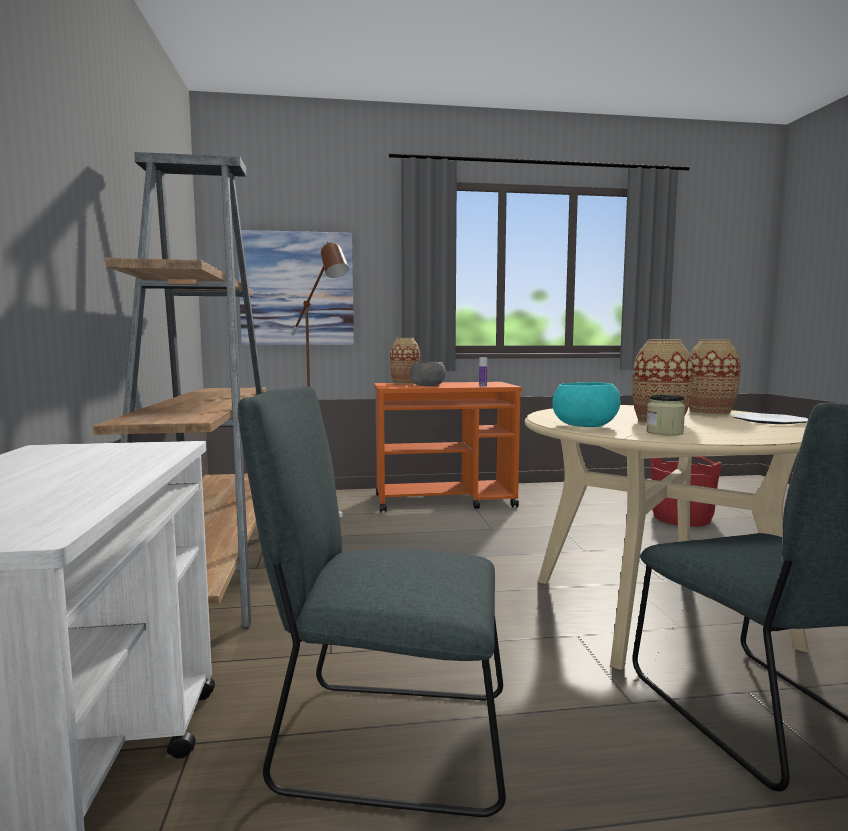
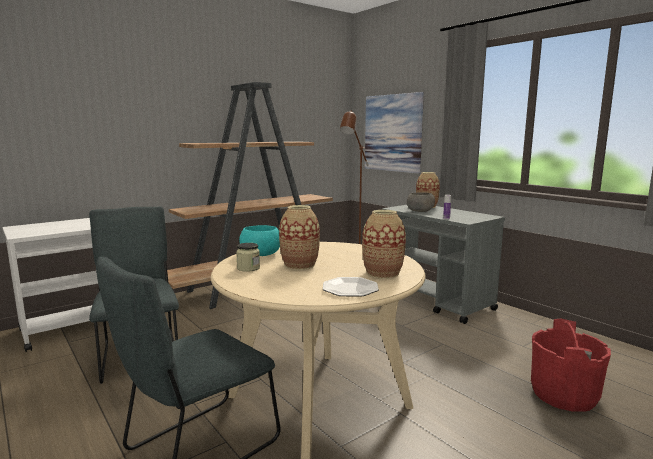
camera: 60 degrees right, 5 degrees up
orange cart [374,382,522,513] -> grey cart [382,205,505,324]

